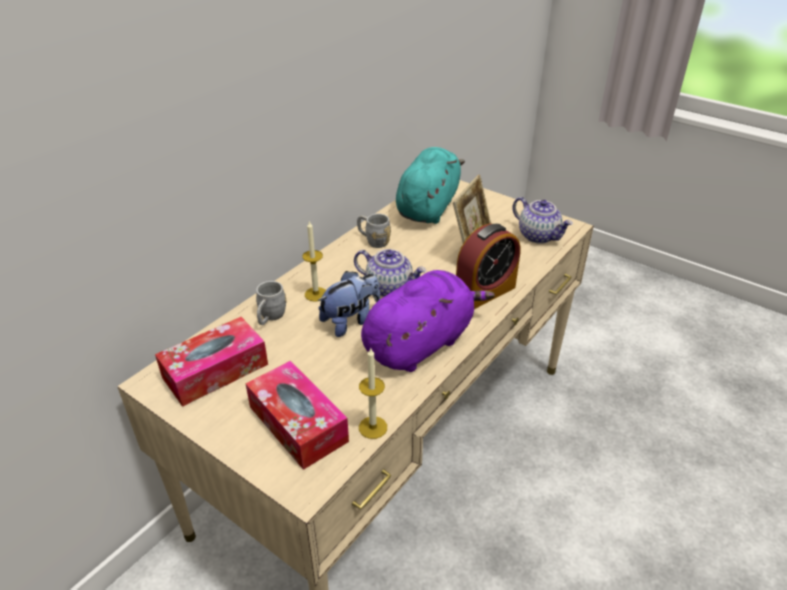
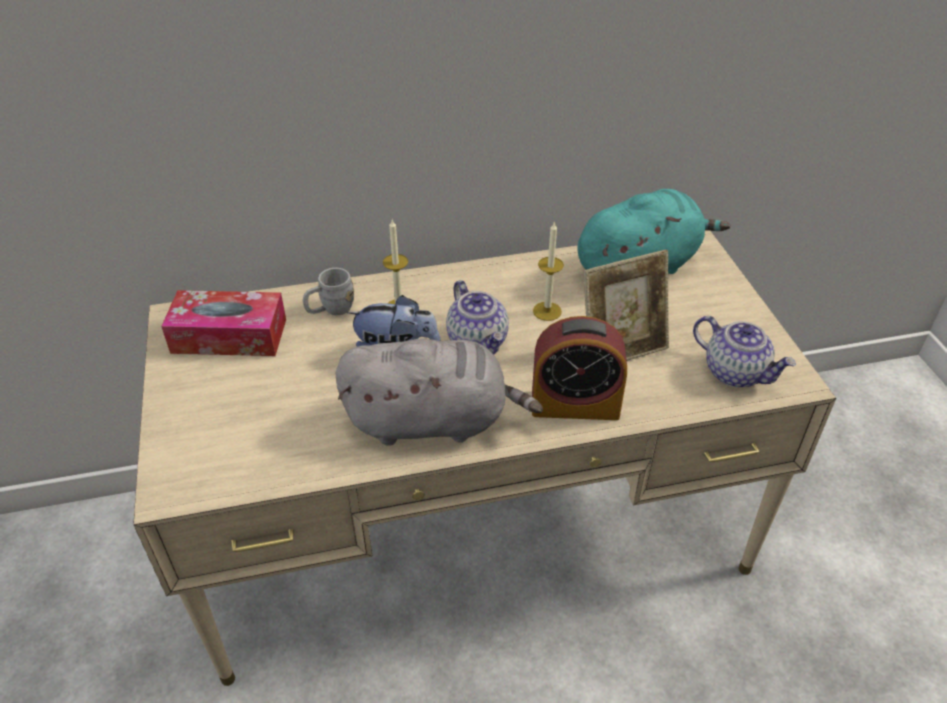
camera: 40 degrees right, 5 degrees up
tissue box [246,361,349,470] -> none
grey mug [357,213,391,248] -> none
candle [359,347,387,439] -> candle moved to [533,223,564,321]
purple plush toy [361,270,495,372] -> grey plush toy [336,338,543,446]
teapot [512,197,573,244] -> teapot turned 45 degrees counterclockwise [693,316,796,387]

